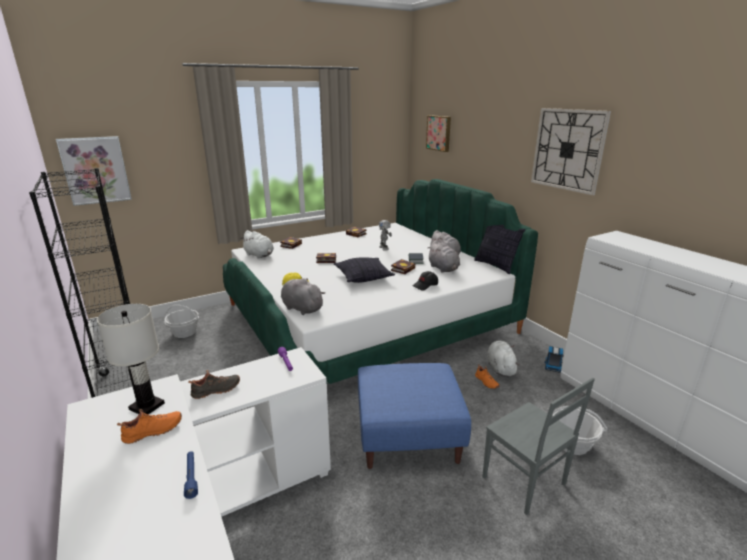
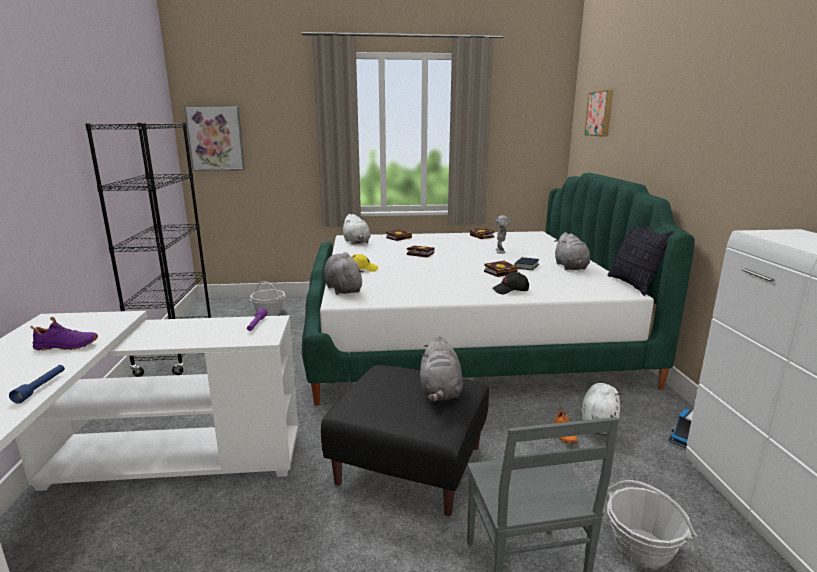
camera: 25 degrees right, 5 degrees down
white table lamp [97,304,165,415] -> none
orange shoe [117,409,182,444] -> purple shoe [30,317,98,351]
black shoe [188,370,240,399] -> none
pillow [334,257,395,283] -> none
blue ottoman [358,363,471,469] -> black ottoman [321,365,489,516]
grey plush toy [428,241,460,273] -> grey plush toy moved to [420,335,463,402]
wall clock [531,108,611,195] -> none

